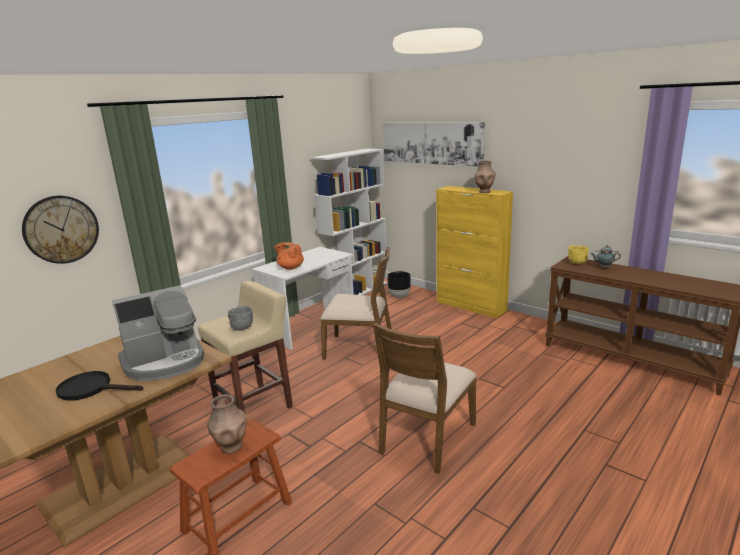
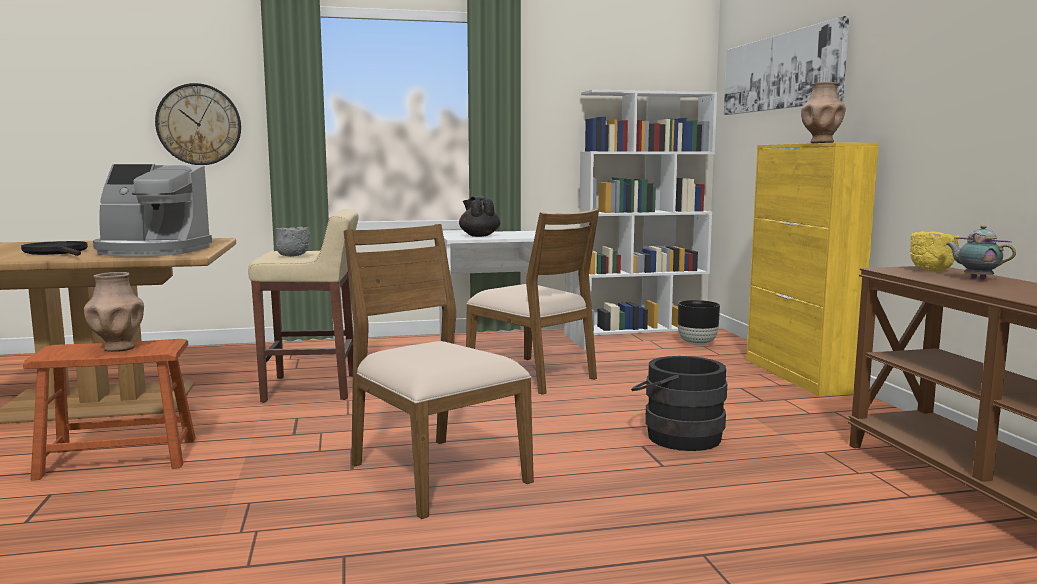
camera: 35 degrees right, 10 degrees down
orange teapot [274,242,304,270] -> black teapot [459,196,501,237]
brown chair [373,323,477,474] -> brown chair turned 75 degrees clockwise [344,224,534,519]
none -> black bucket [631,356,727,451]

